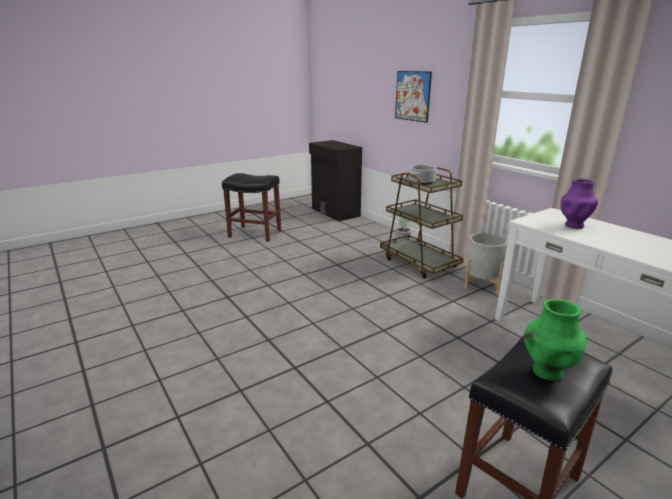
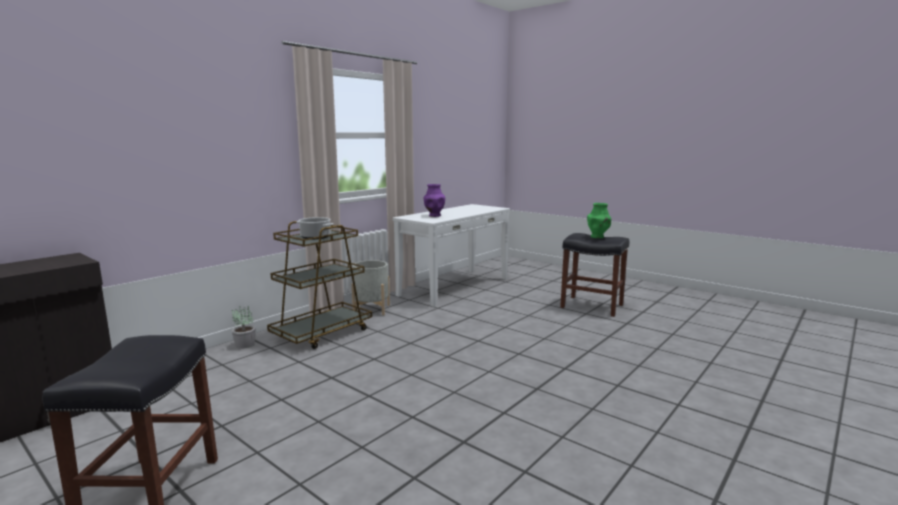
camera: 105 degrees left, 10 degrees down
picture [395,71,432,123] -> none

